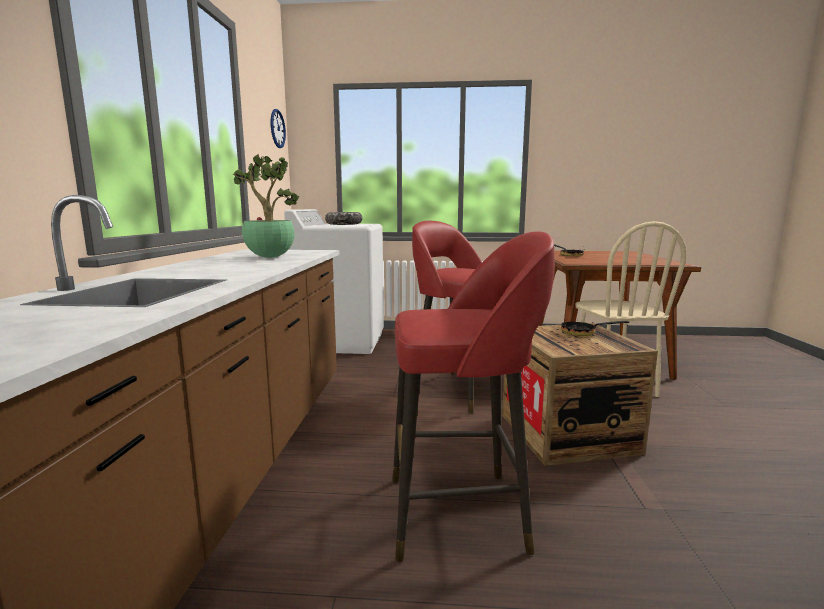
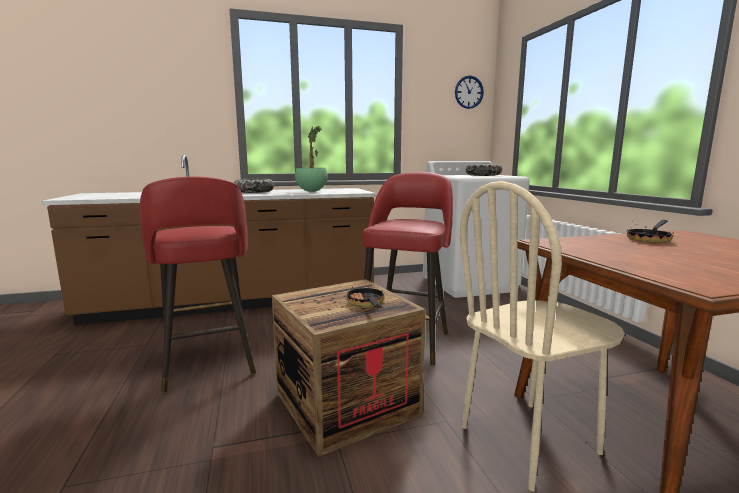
camera: 70 degrees right, 0 degrees up
none -> bowl [234,178,274,193]

